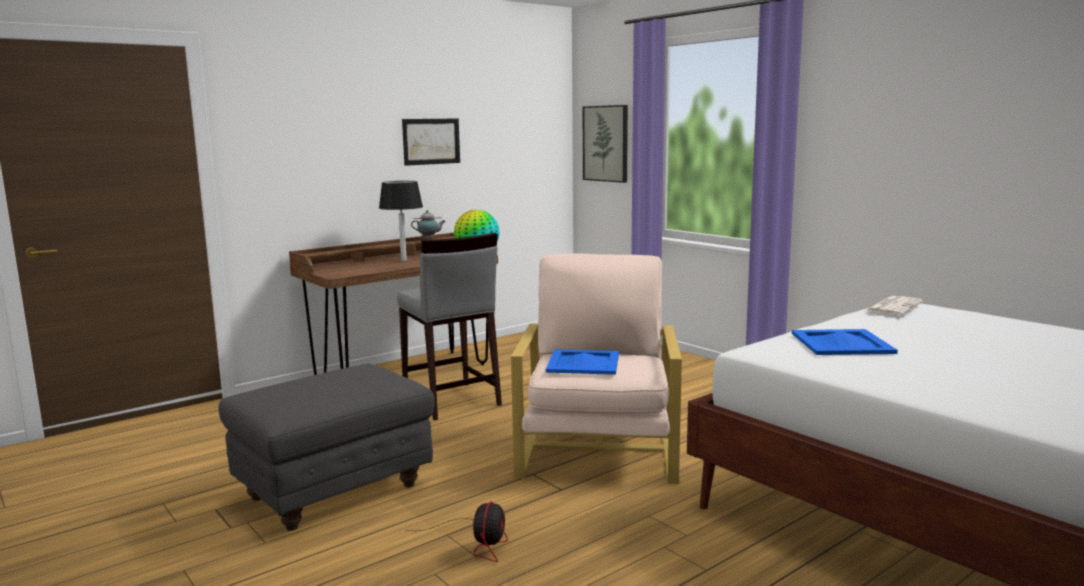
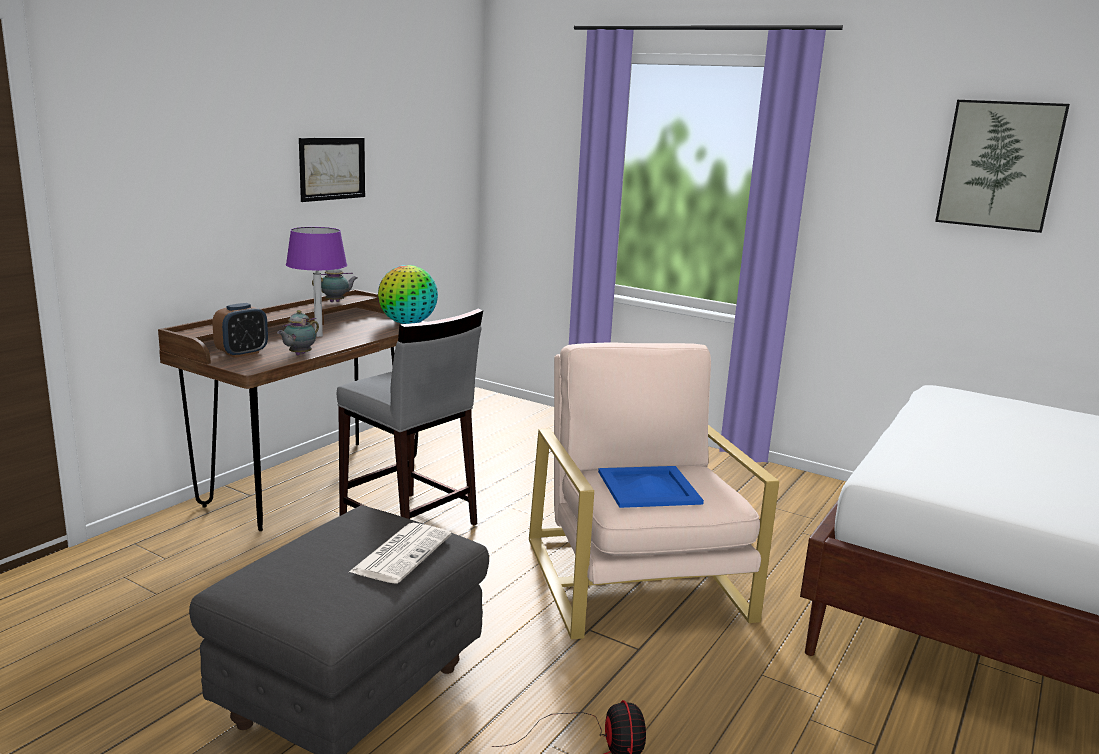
camera: 20 degrees left, 5 degrees up
black table lamp [379,181,423,261] -> purple table lamp [286,227,347,337]
picture [583,105,628,183] -> picture moved to [935,100,1070,233]
blue tray [792,329,898,355] -> none
newspaper [866,296,923,316] -> newspaper moved to [349,523,452,584]
none -> alarm clock [212,303,268,358]
none -> teapot [277,310,319,355]

